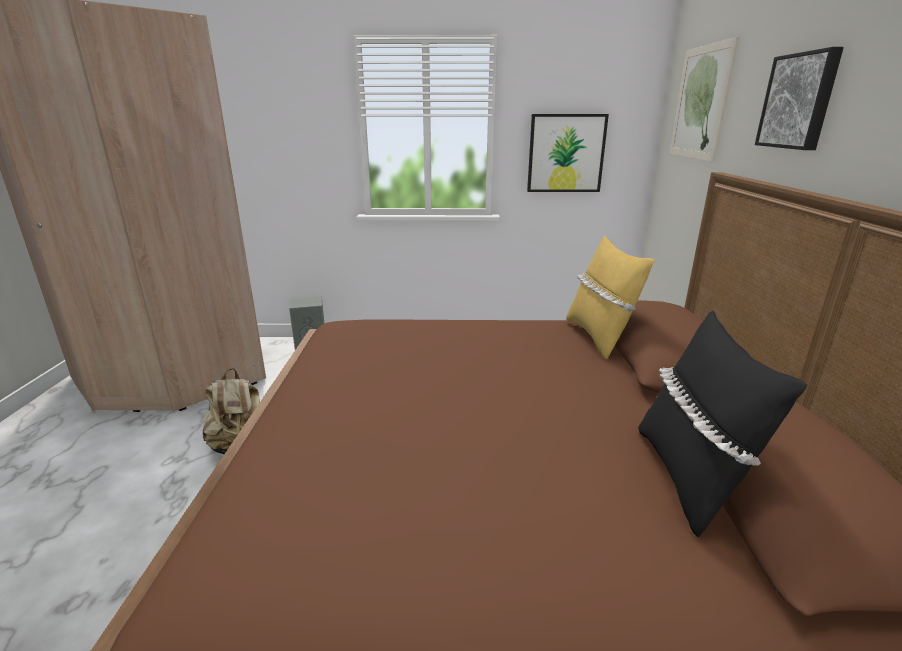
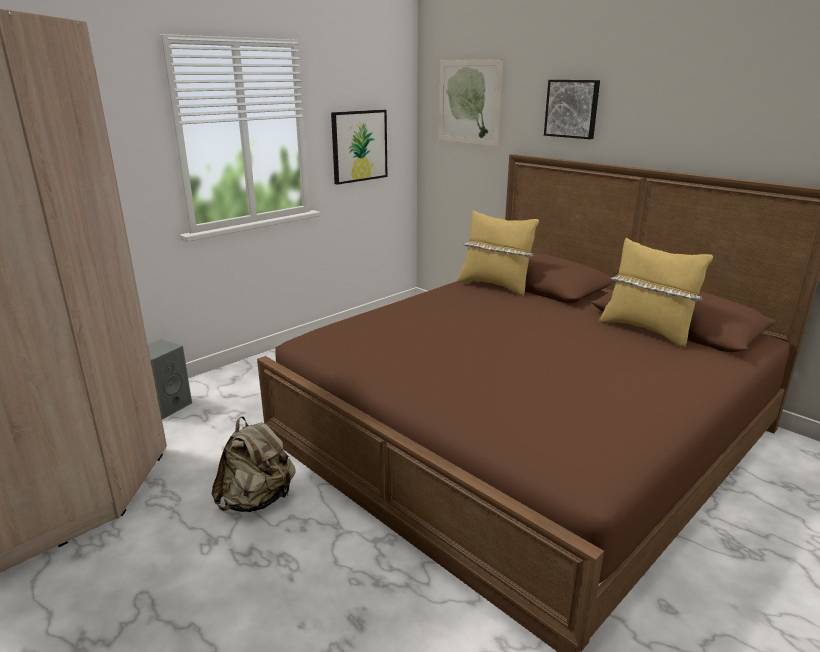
camera: 45 degrees left, 0 degrees up
black pillow [638,311,807,537] -> yellow pillow [599,238,713,348]

